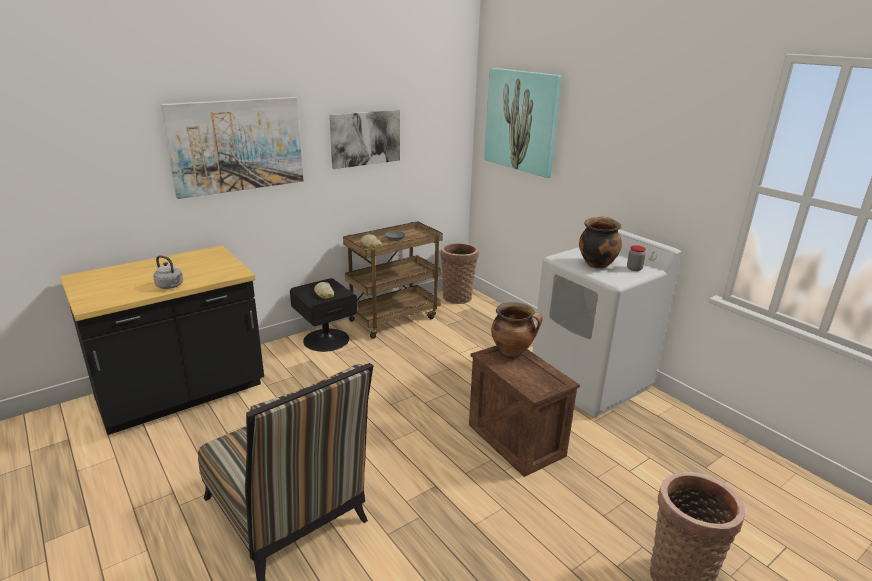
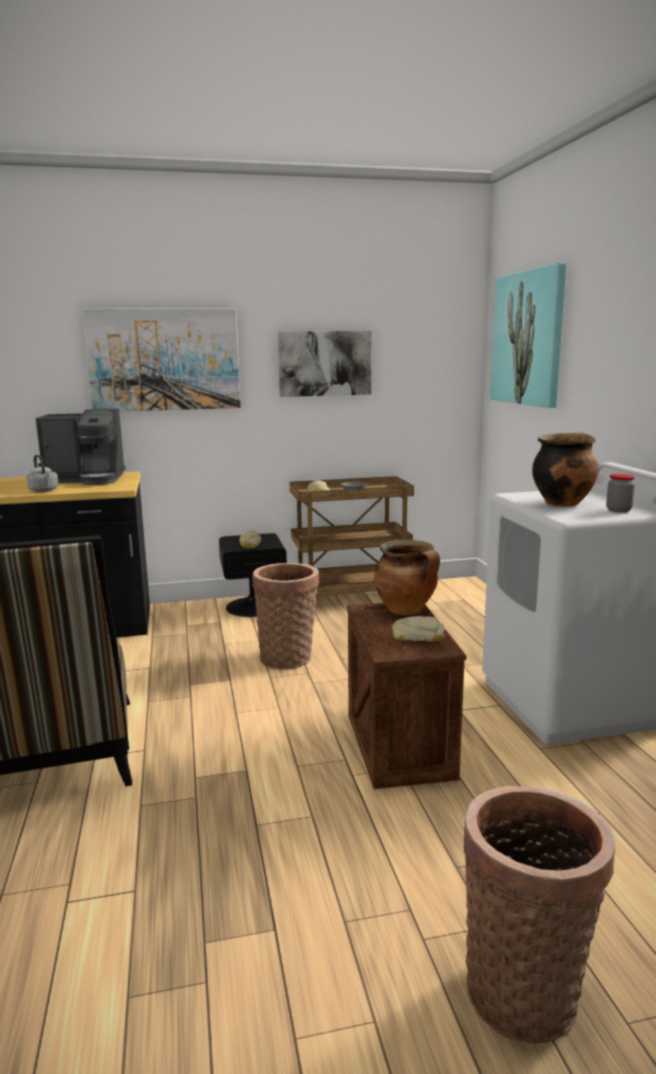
camera: 25 degrees right, 10 degrees down
basket [441,243,479,304] -> basket moved to [252,563,319,669]
none -> coffee machine [36,409,126,485]
none -> bread [392,616,444,641]

